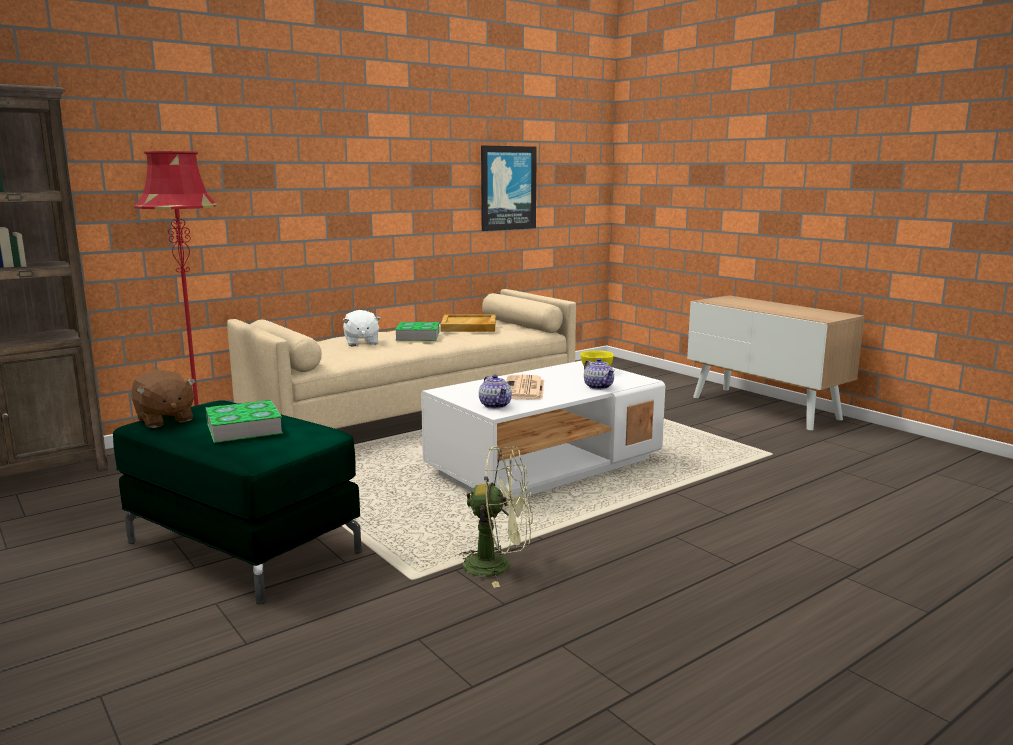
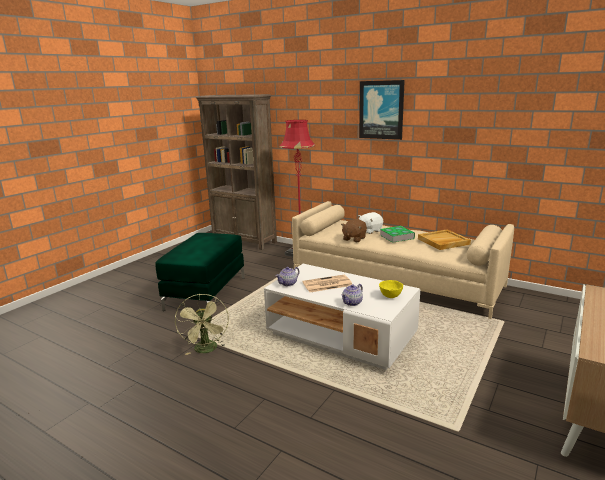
camera: 70 degrees right, 5 degrees up
brown plush toy [131,370,196,428] -> brown plush toy moved to [341,219,367,242]
book [206,400,283,443] -> none
picture [481,145,537,231] -> picture moved to [359,80,405,140]

